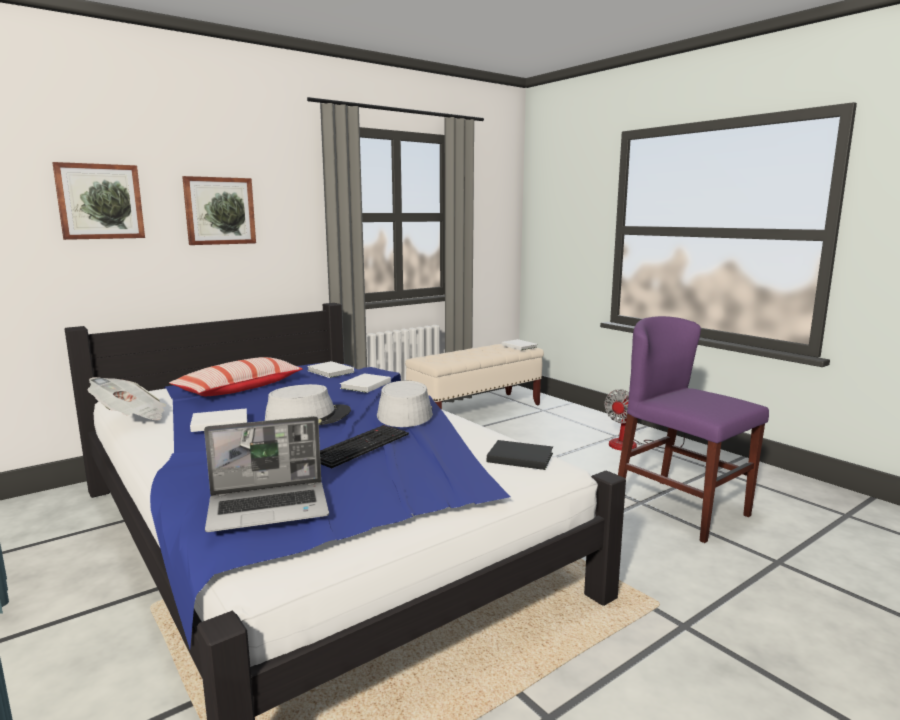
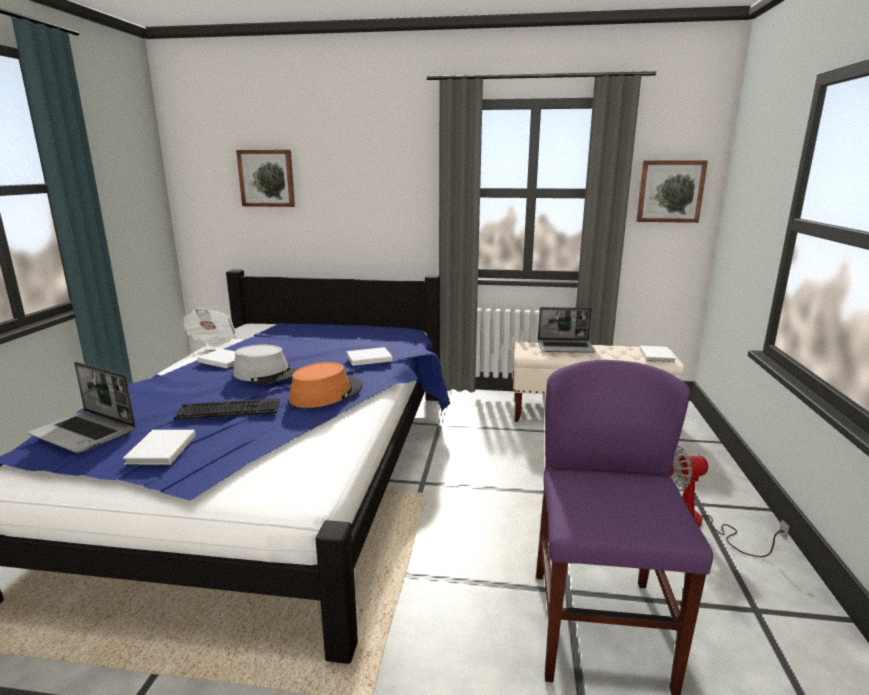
camera: 45 degrees right, 5 degrees up
pillow [169,357,303,396] -> none
picture [182,176,256,245] -> picture moved to [636,161,708,223]
white book [307,361,354,378] -> white book moved to [123,430,196,465]
grey hat [377,381,433,427] -> orange hat [289,362,362,408]
black book [487,440,553,470] -> none
none -> laptop [538,307,596,353]

